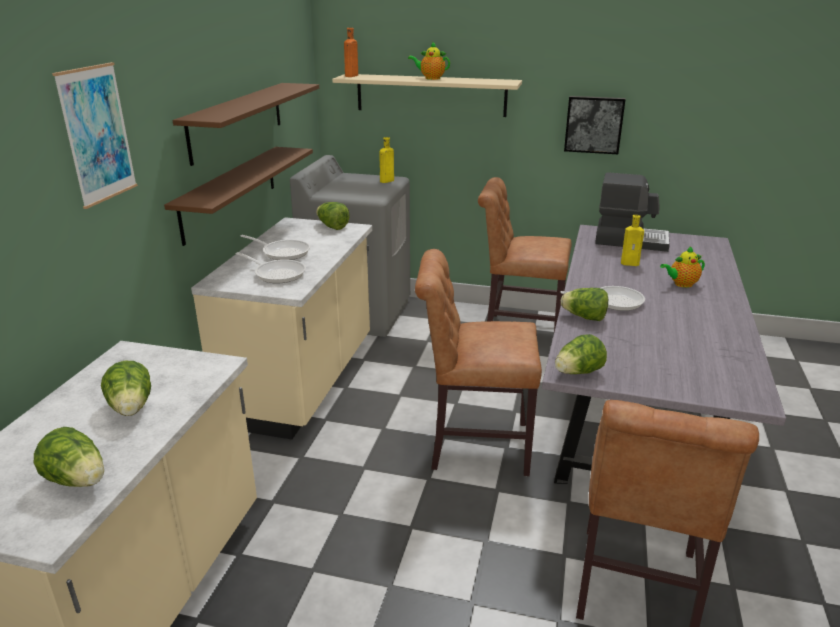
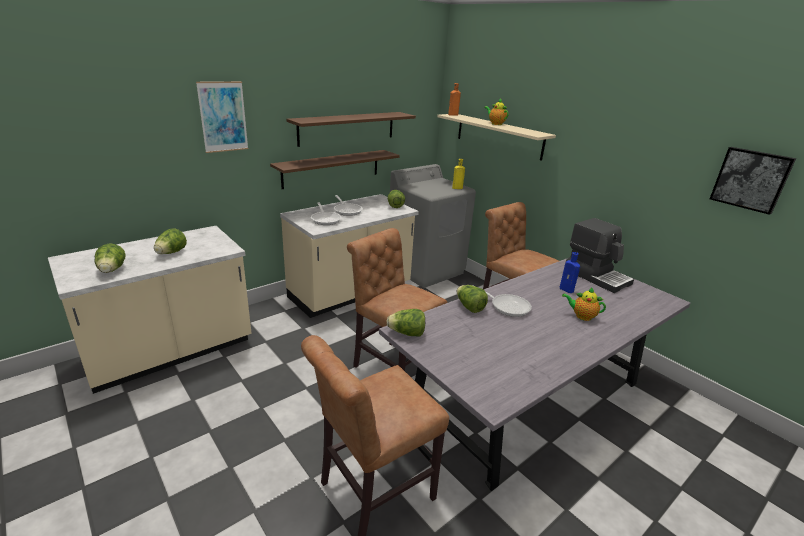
camera: 35 degrees right, 0 degrees up
picture [564,96,626,154] -> picture moved to [710,147,796,215]
yellow bottle [621,215,644,266] -> blue bottle [560,252,580,293]

